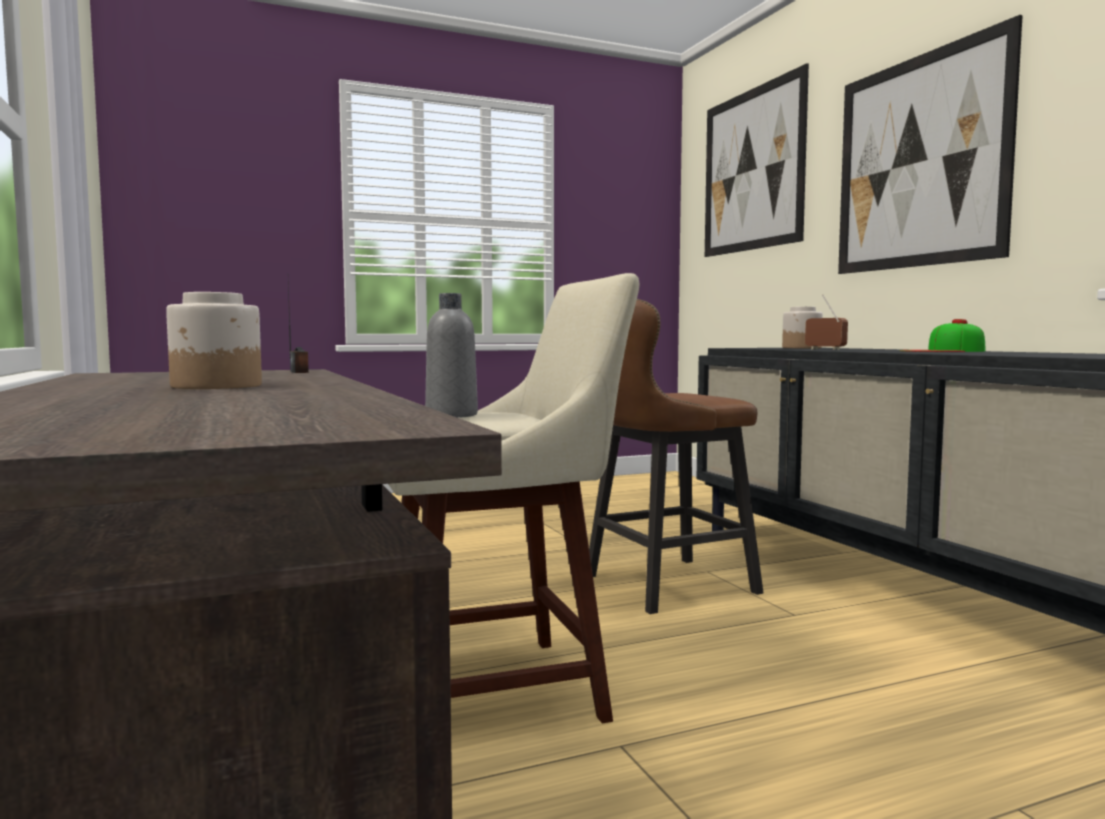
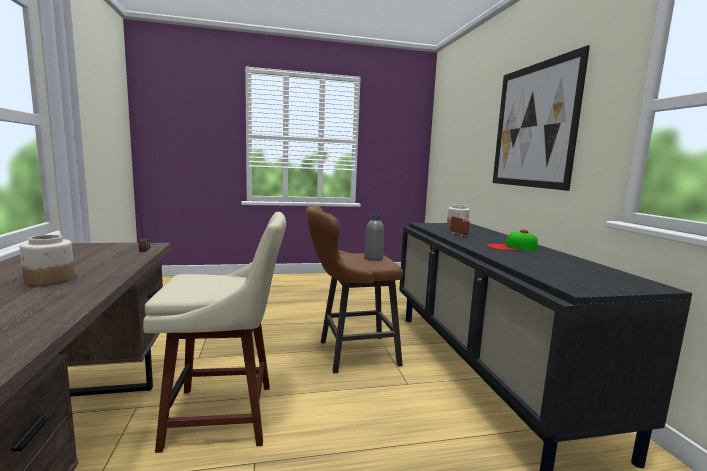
camera: 10 degrees right, 5 degrees up
grey bottle [425,293,478,418] -> grey bottle moved to [364,214,384,261]
picture [705,63,809,257] -> none

